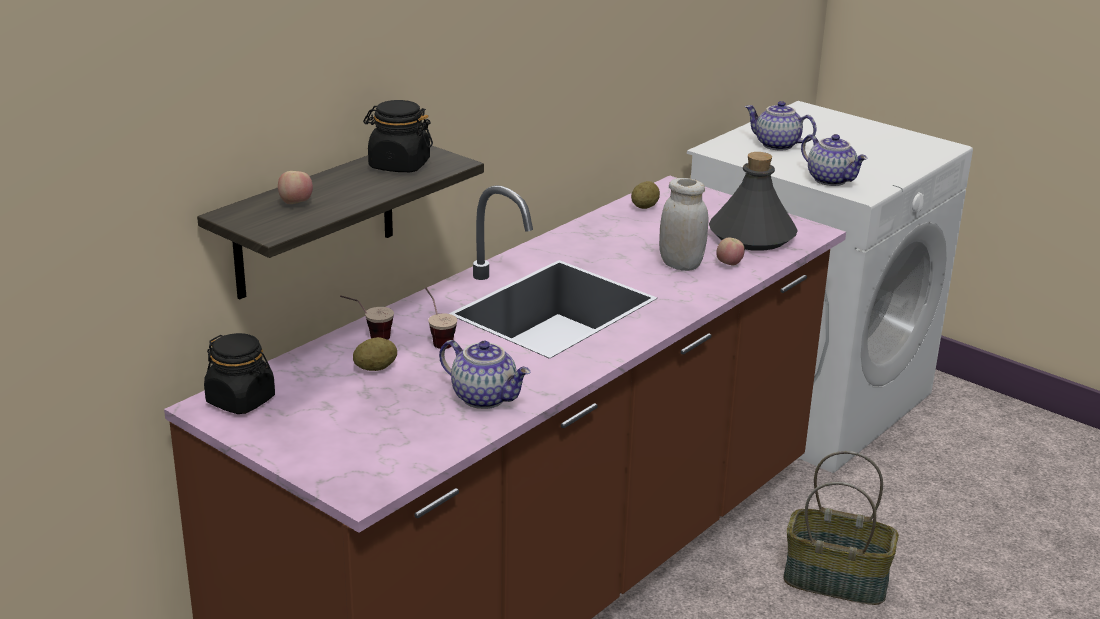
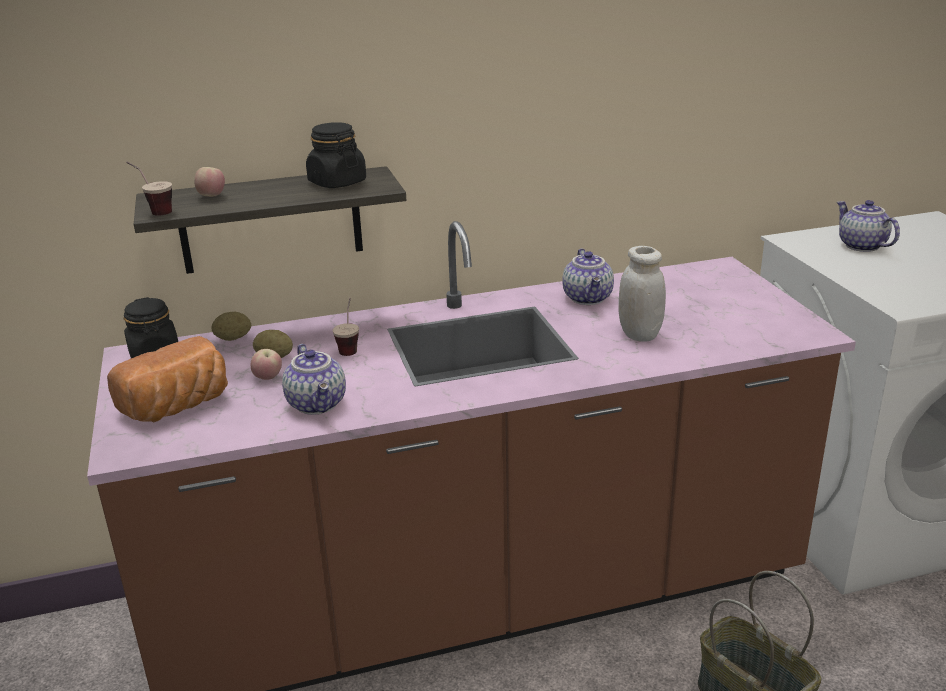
camera: 35 degrees right, 0 degrees up
cup [340,295,394,340] -> cup moved to [126,161,172,216]
potato [631,181,660,209] -> potato moved to [211,312,251,341]
grey bottle [709,152,798,251] -> none
apple [716,237,745,266] -> apple moved to [251,349,282,380]
teapot [801,134,867,186] -> teapot moved to [562,248,614,305]
none -> bread [107,336,228,422]

